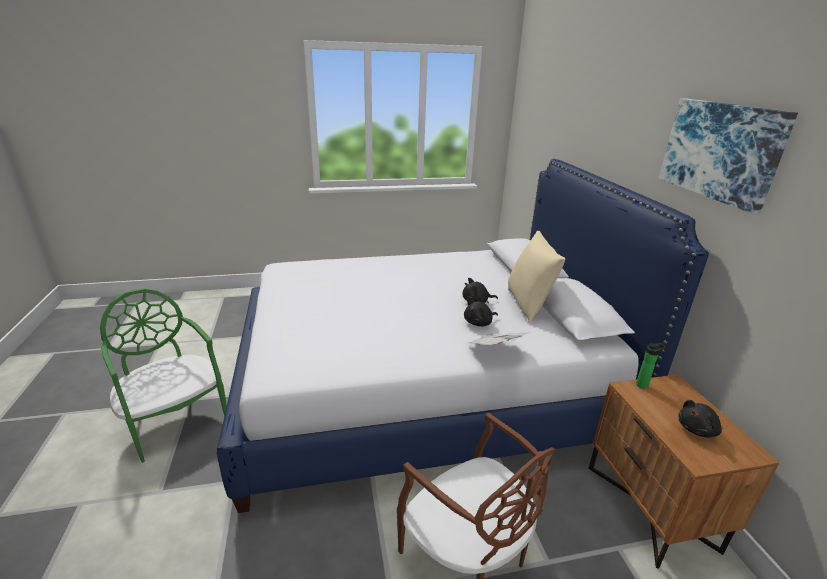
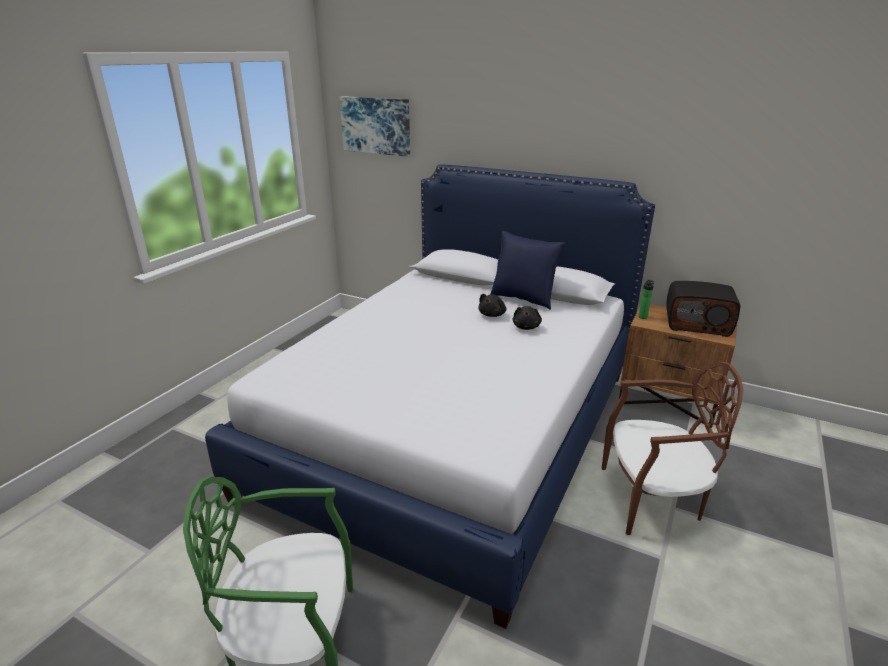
camera: 50 degrees left, 0 degrees up
newspaper [467,332,527,345] -> none
beige pillow [508,231,565,323] -> blue pillow [490,231,565,310]
picture [659,98,798,214] -> picture moved to [339,96,410,157]
black plush toy [679,400,722,438] -> radio [667,281,740,337]

